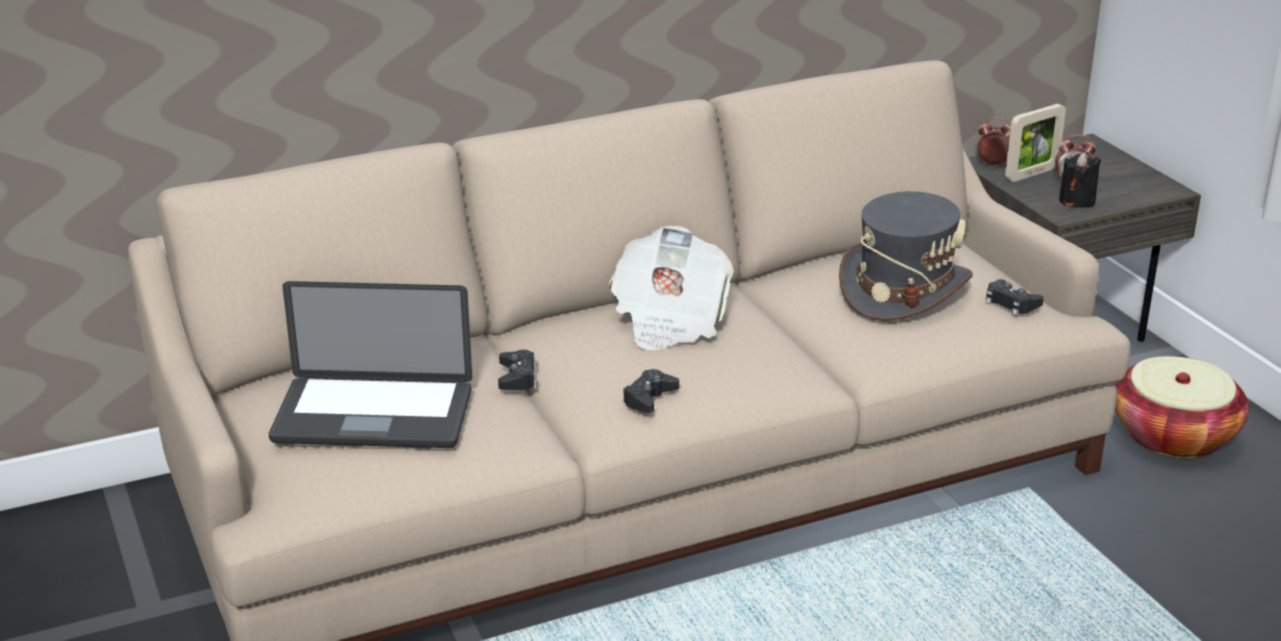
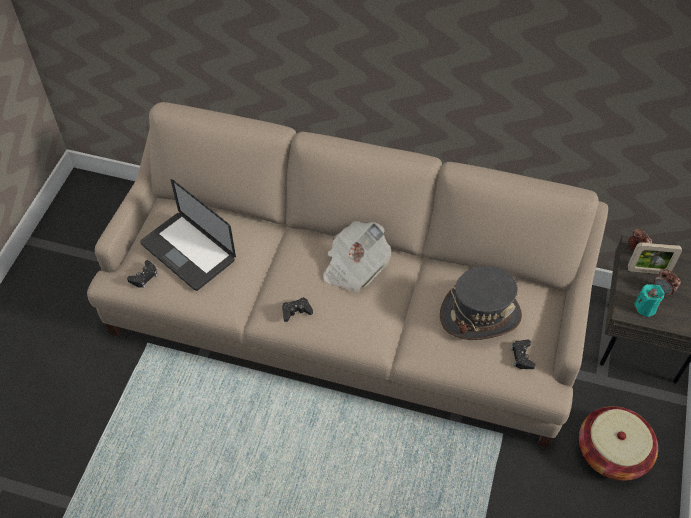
camera: 40 degrees right, 25 degrees up
black game controller [498,350,536,390] -> black game controller moved to [127,260,158,288]
black candle [1059,152,1101,208] -> turquoise candle [634,284,664,317]

